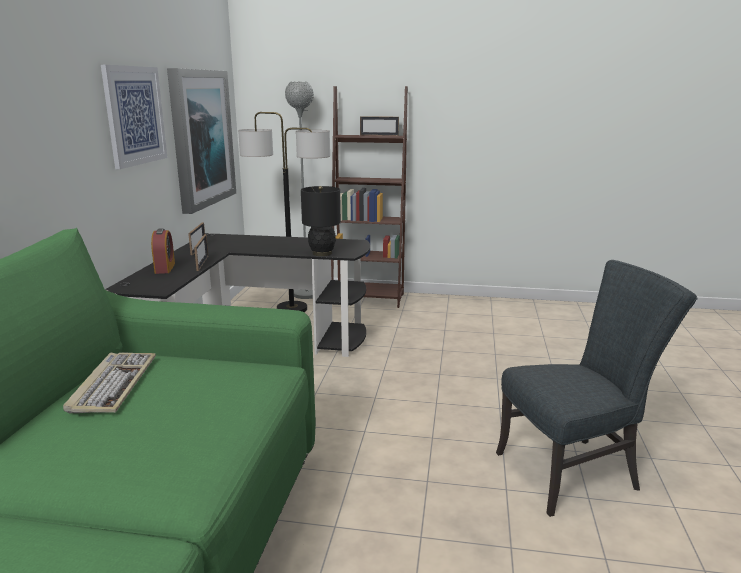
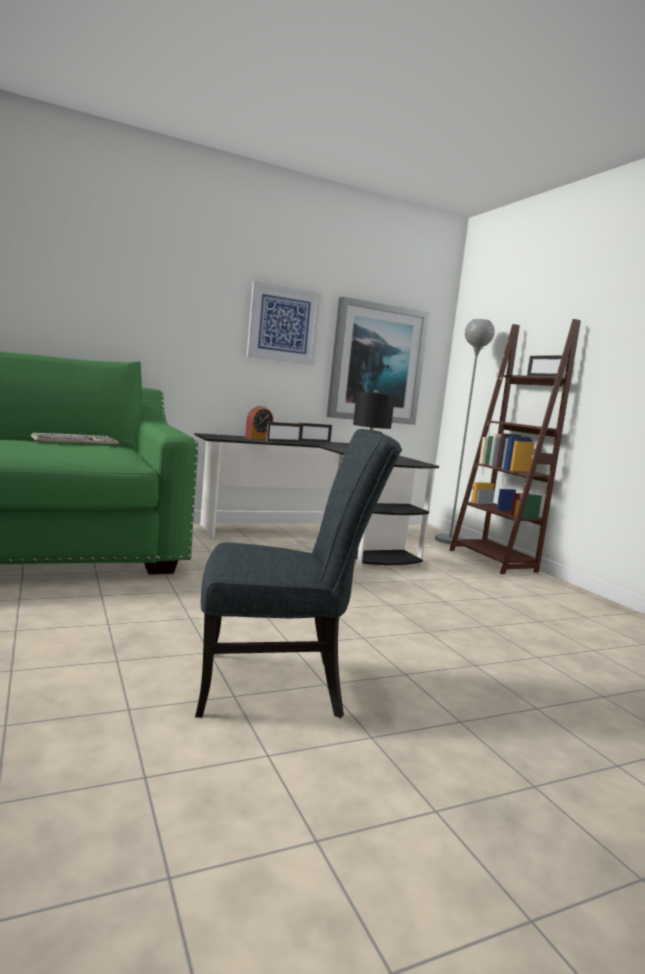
camera: 55 degrees right, 10 degrees down
floor lamp [238,112,330,312] -> none
grey chair [496,260,698,517] -> grey chair turned 45 degrees counterclockwise [195,429,402,718]

